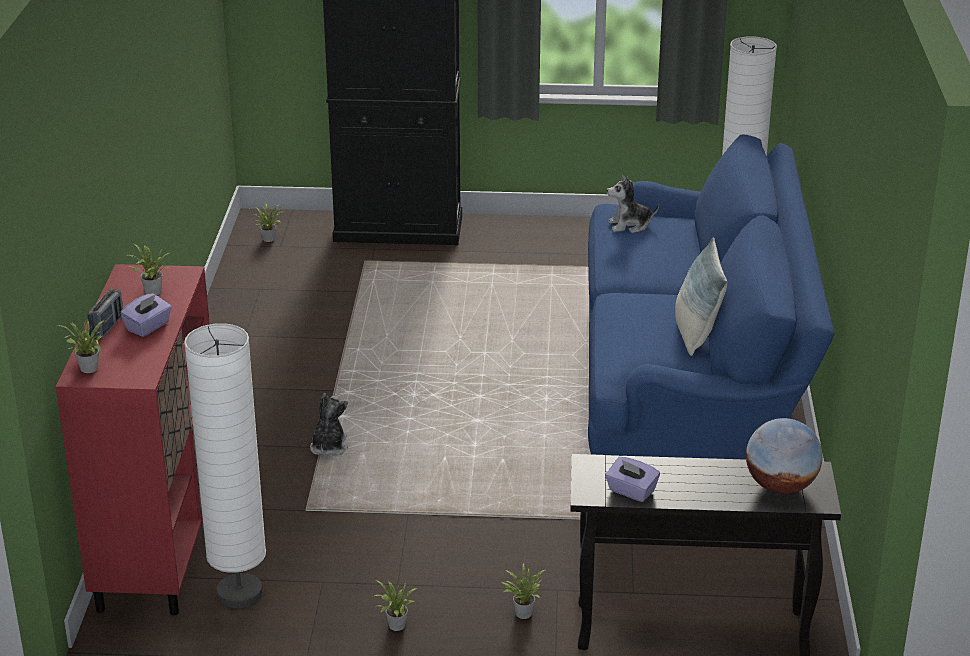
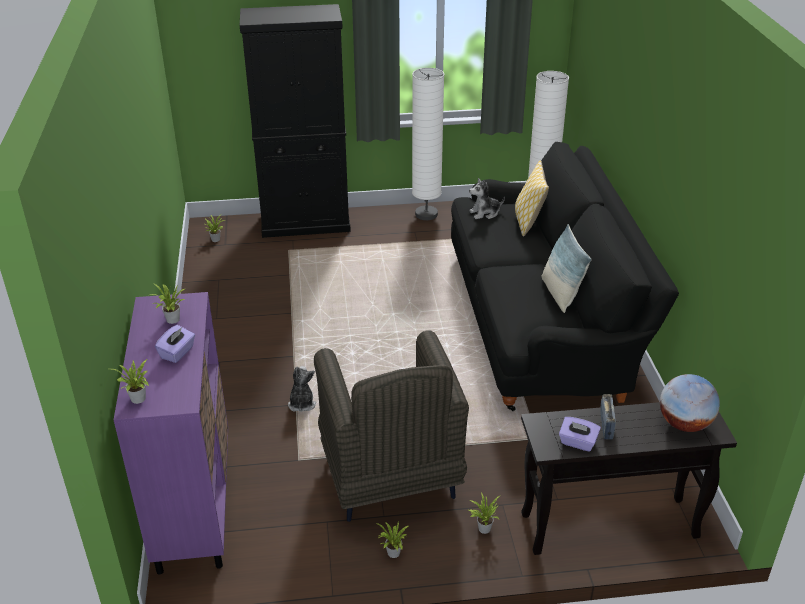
camera: 10 degrees left, 5 degrees up
red cabinet [55,264,210,615] -> purple cabinet [114,292,228,575]
radio [87,289,123,340] -> radio moved to [600,394,616,440]
white floor lamp [184,323,266,608] -> white floor lamp moved to [412,68,444,220]
blue sofa [588,134,834,460] -> black sofa [451,142,679,411]
none -> grey armchair [314,330,469,522]
none -> pillow [515,160,549,236]

